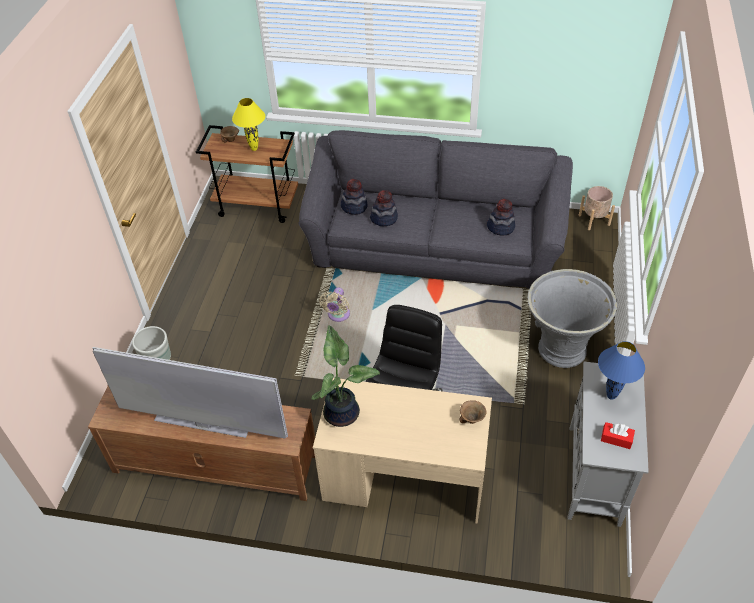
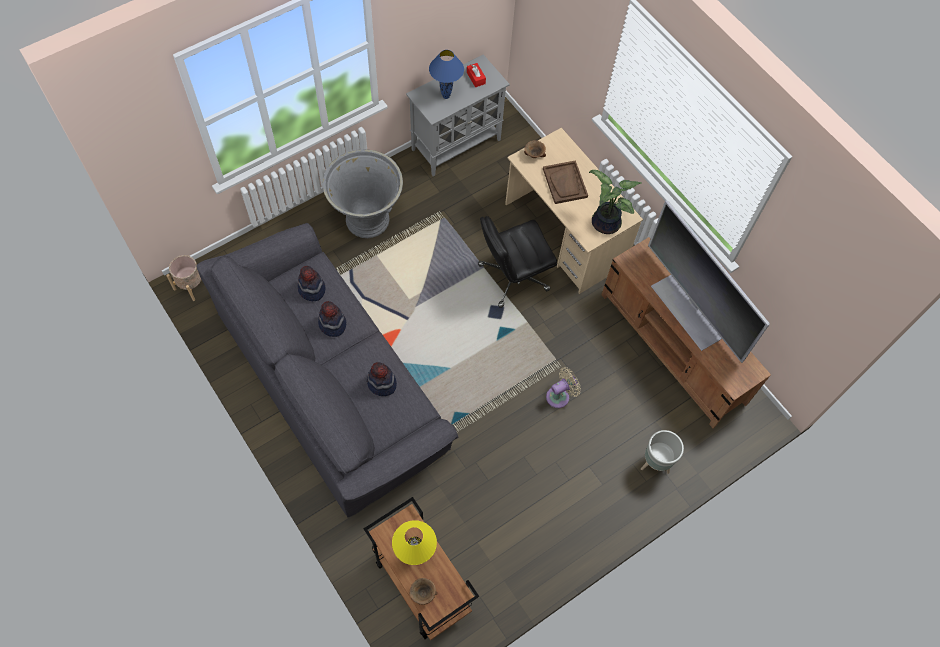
camera: 140 degrees left, 15 degrees up
beige fan [319,287,350,322] -> beige fan moved to [546,367,581,408]
hat [341,179,368,215] -> hat moved to [318,301,346,337]
none -> brown tray [543,160,588,204]

